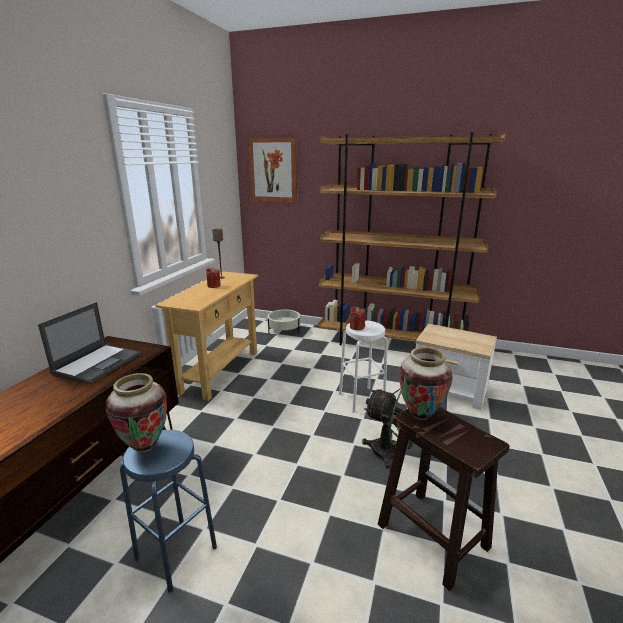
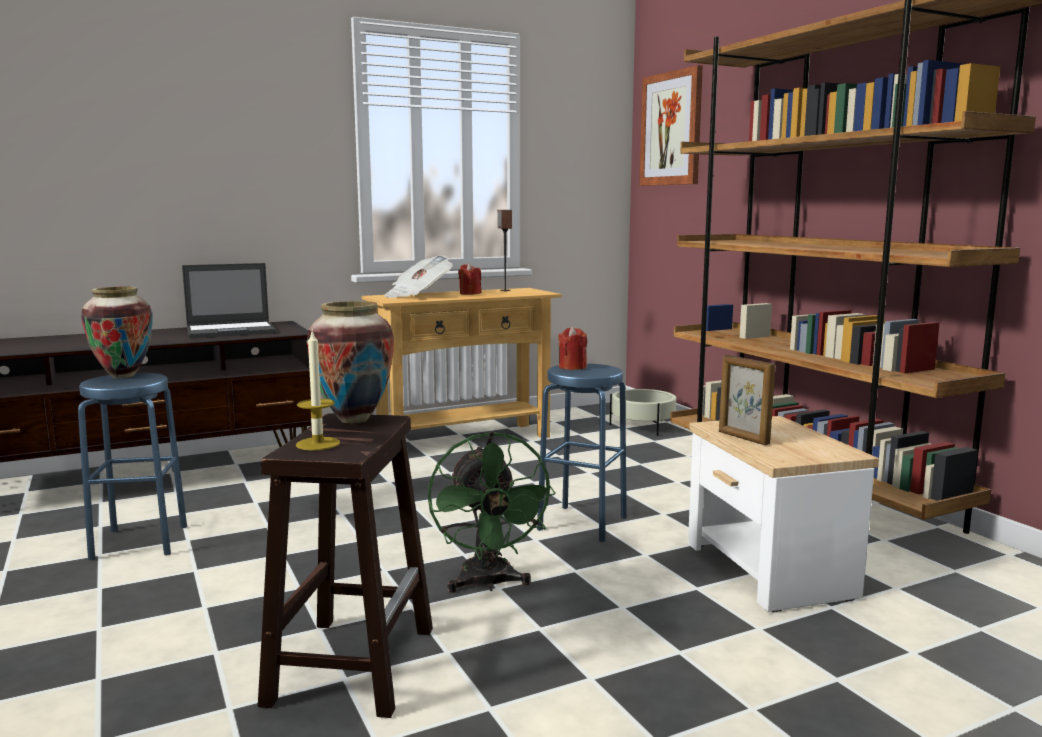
camera: 45 degrees right, 10 degrees down
white stool [339,320,388,413] -> blue stool [537,363,627,542]
none -> candle [296,329,340,450]
none -> newspaper [384,255,453,298]
none -> picture frame [719,355,775,445]

